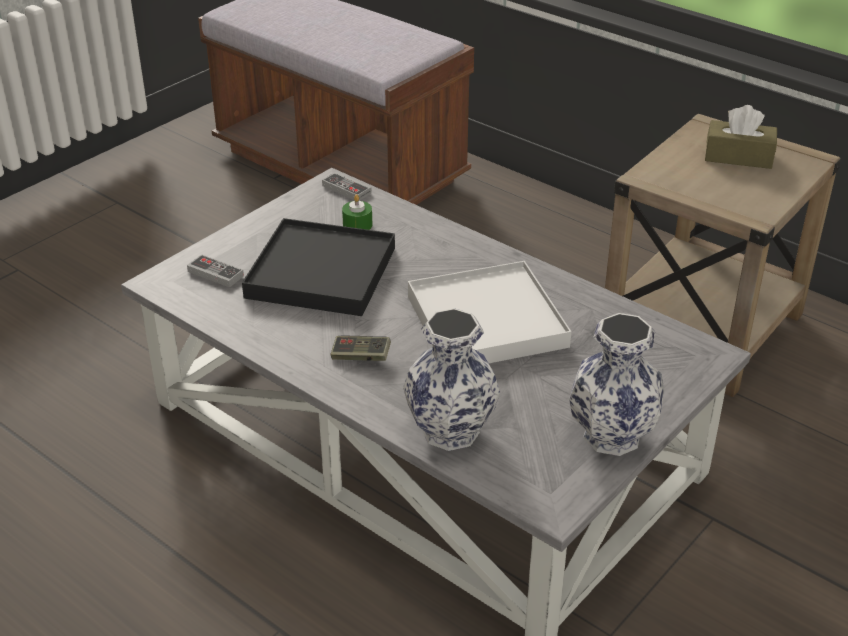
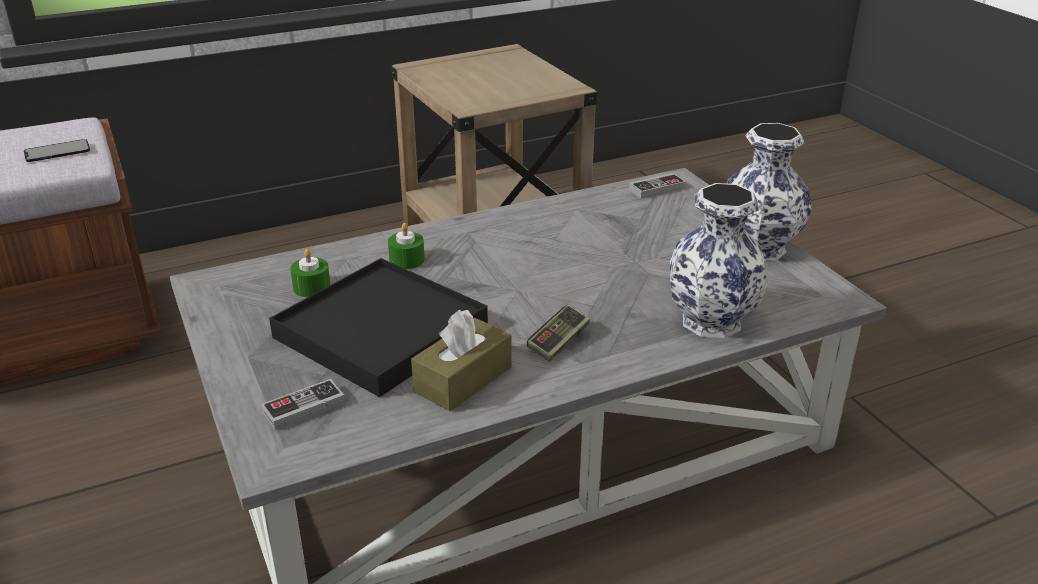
camera: 65 degrees left, 5 degrees down
game controller [322,172,372,201] -> game controller moved to [629,173,686,199]
white tray [408,261,571,363] -> none
brown tissue box [705,105,777,169] -> brown tissue box moved to [411,309,512,411]
none -> phone [24,139,90,162]
none -> green candle [388,223,425,269]

